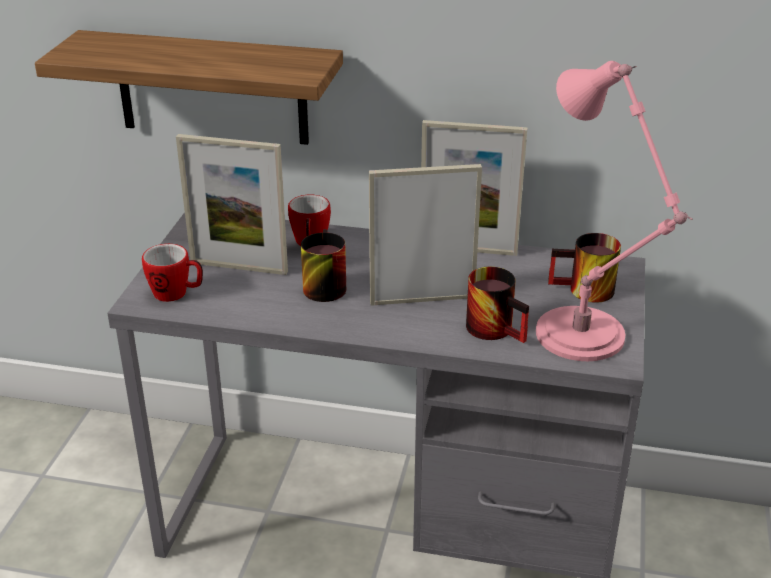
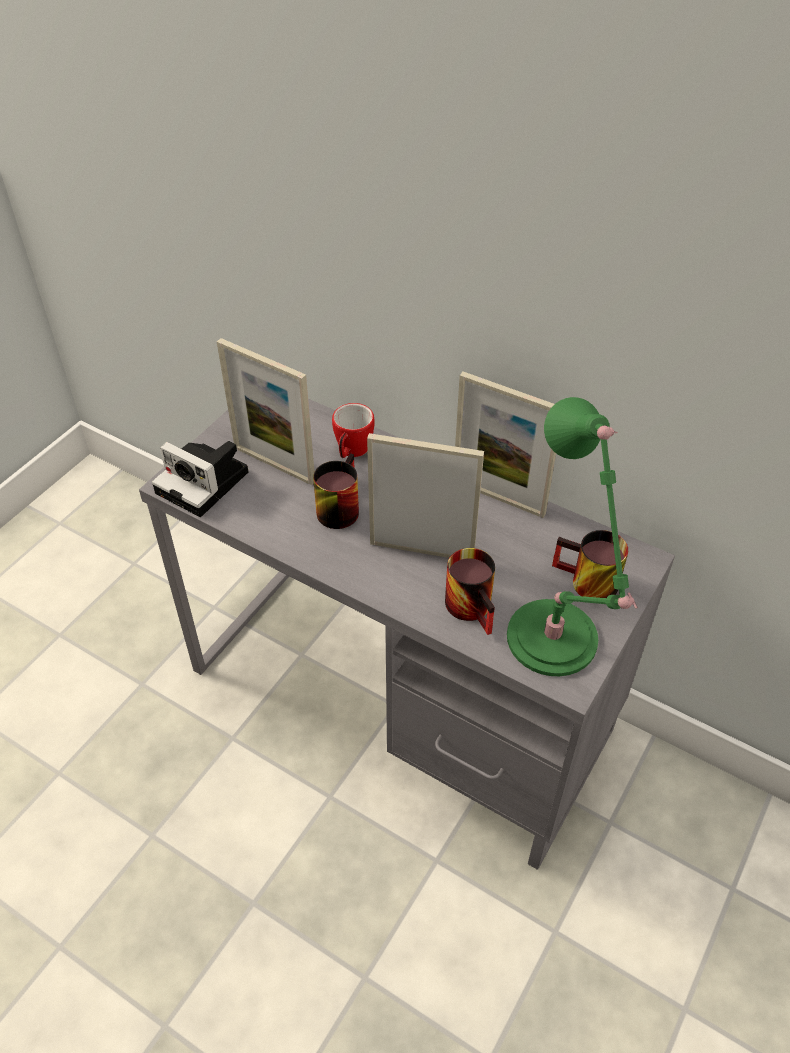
camera: 20 degrees right, 15 degrees up
shelf [35,30,343,145] -> none
mug [142,244,203,302] -> camera [152,441,248,517]
pink table lamp [536,61,693,361] -> green table lamp [507,397,638,676]

